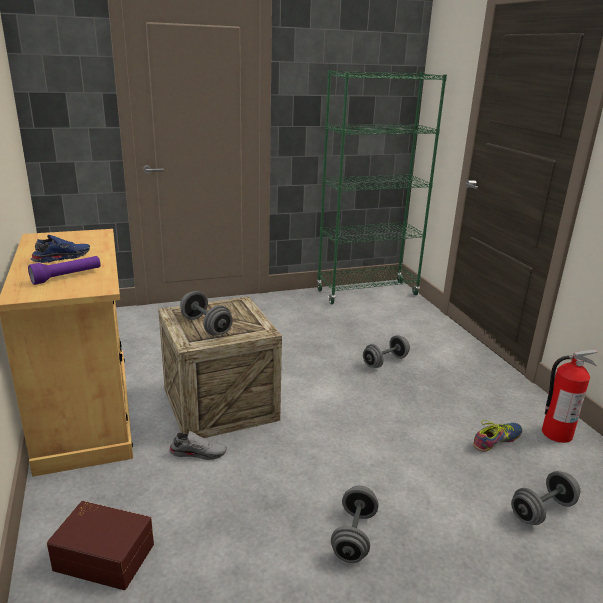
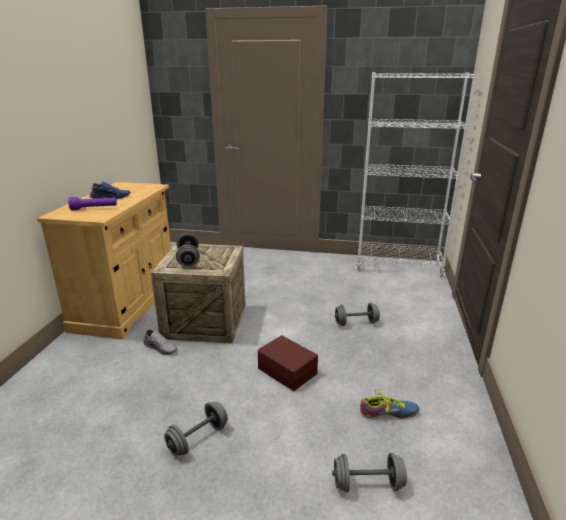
camera: 30 degrees right, 0 degrees up
brown storage box [47,501,154,590] -> brown storage box moved to [258,335,318,391]
green bookcase [317,70,447,304] -> white bookcase [356,72,478,277]
fire extinguisher [542,349,597,443] -> none

